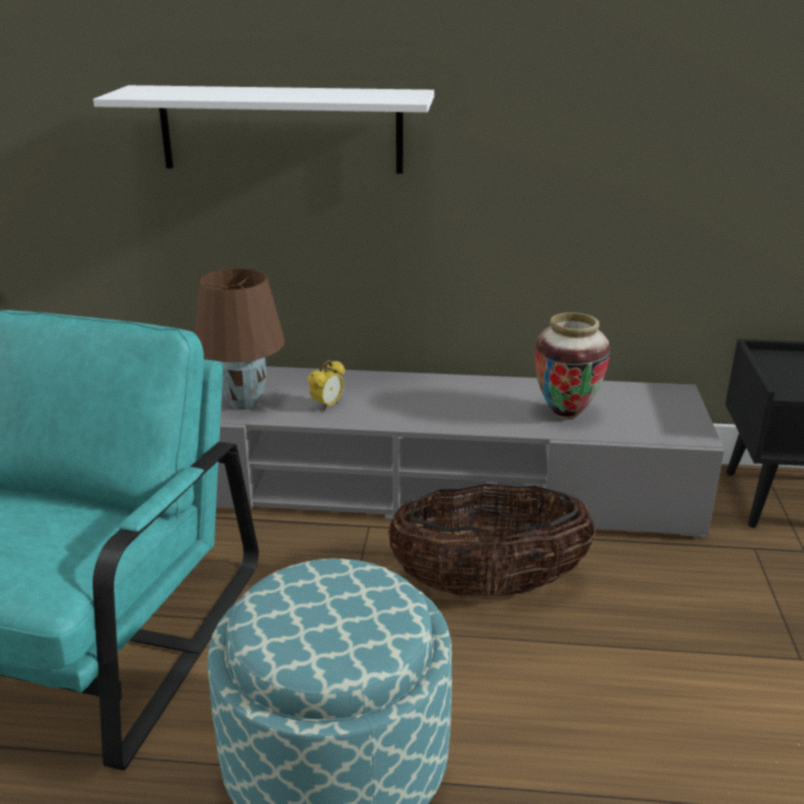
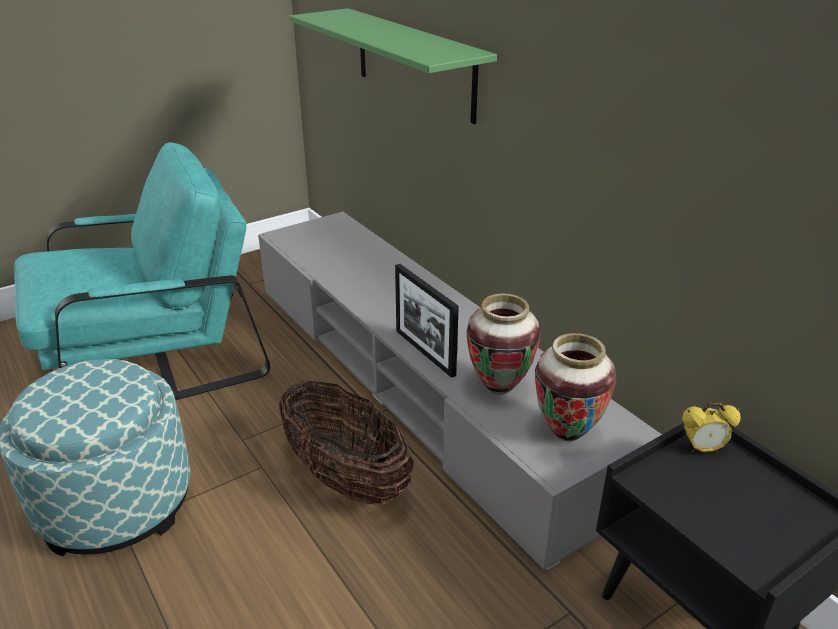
camera: 50 degrees right, 5 degrees up
white shelf [93,85,434,174] -> green shelf [289,8,497,124]
brown table lamp [195,268,285,409] -> none
alarm clock [307,360,345,411] -> alarm clock moved to [682,402,741,453]
none -> picture frame [395,264,459,378]
none -> vase [535,333,616,442]

